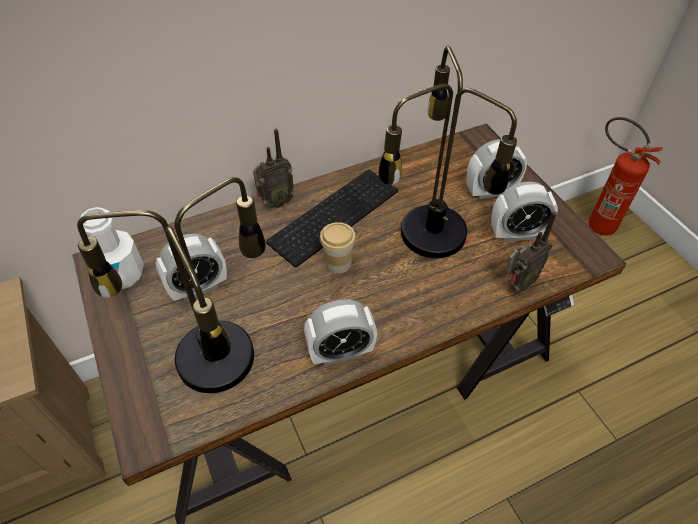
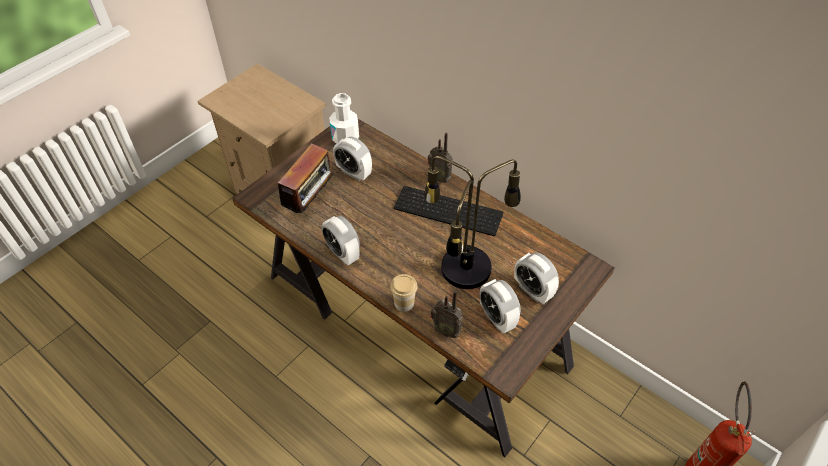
camera: 65 degrees right, 0 degrees up
table lamp [77,177,266,393] -> radio [272,143,337,216]
cup [320,222,356,274] -> cup moved to [390,274,417,312]

